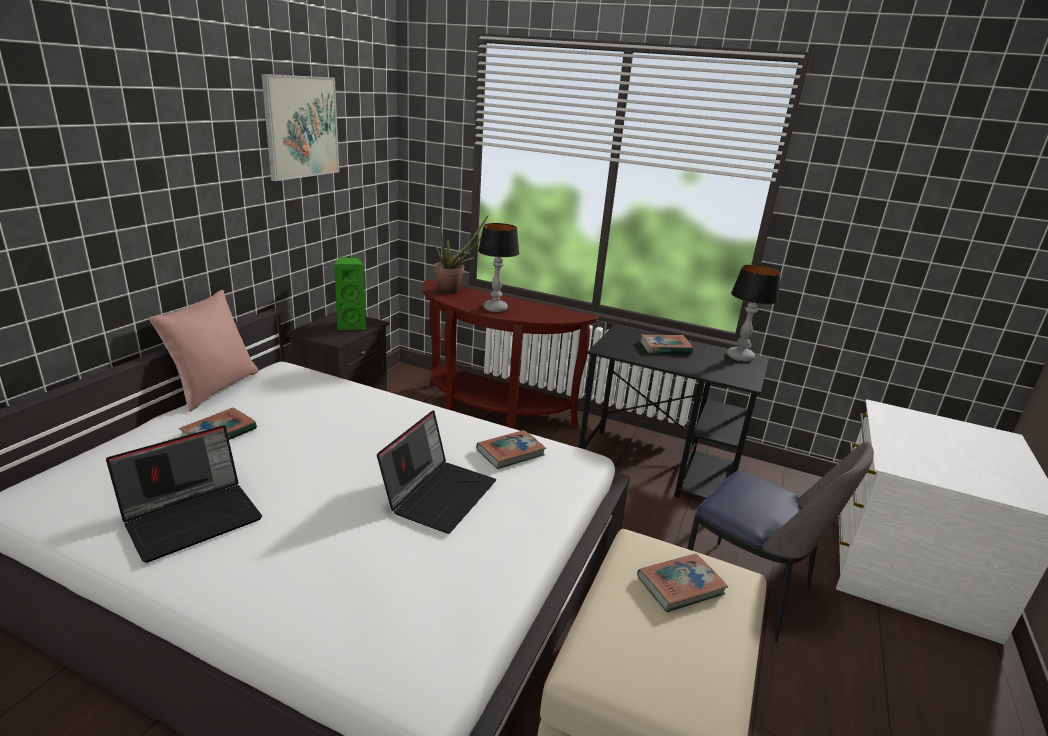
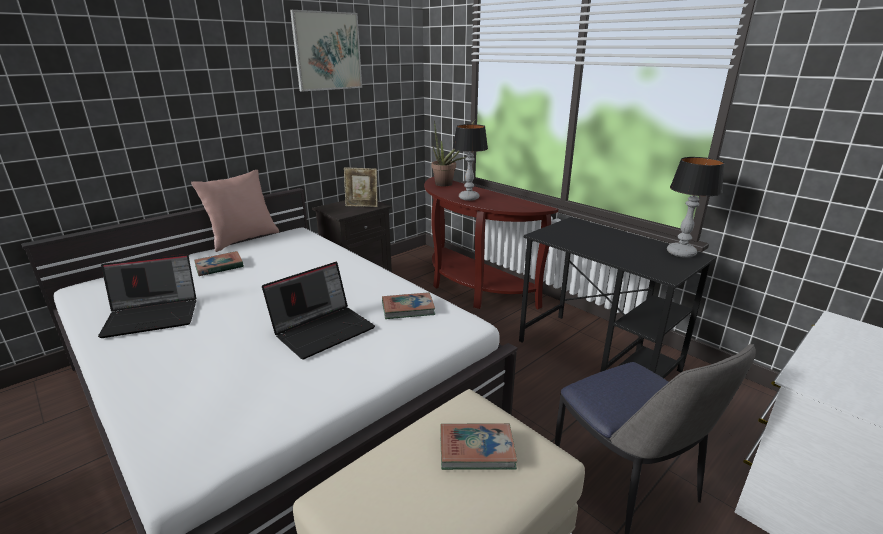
camera: 25 degrees right, 0 degrees up
green speaker [334,257,366,330] -> picture frame [344,167,378,207]
book [640,334,693,354] -> none

